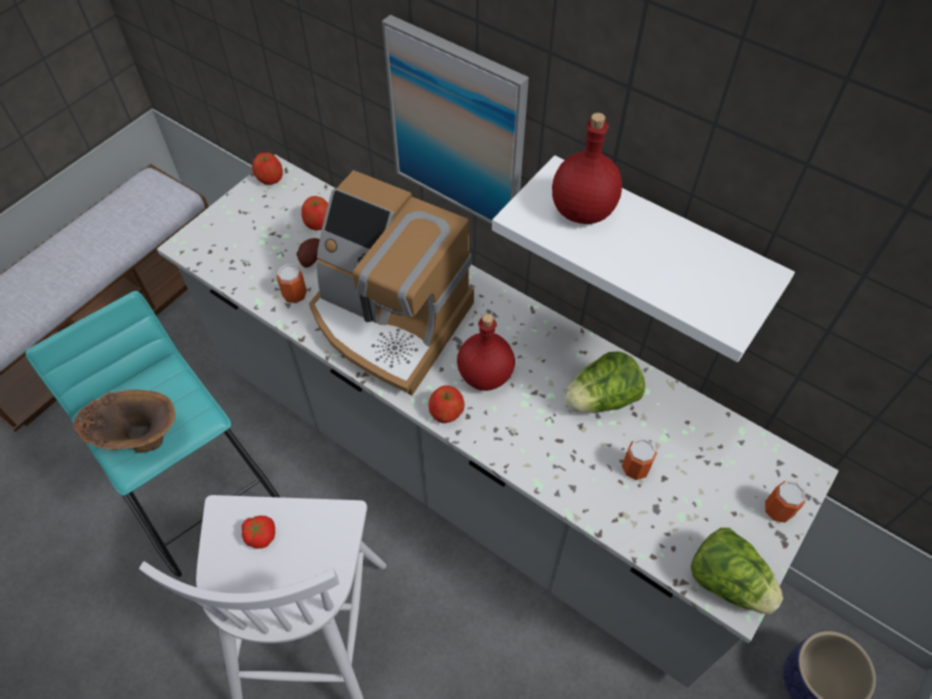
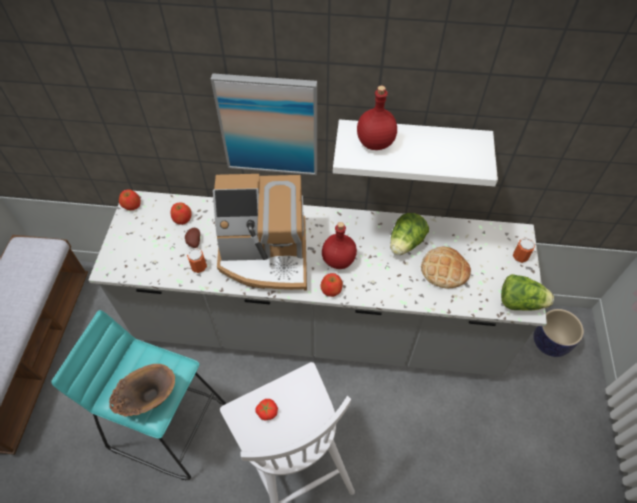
camera: 30 degrees left, 0 degrees up
can [622,438,657,480] -> bread [421,247,471,289]

